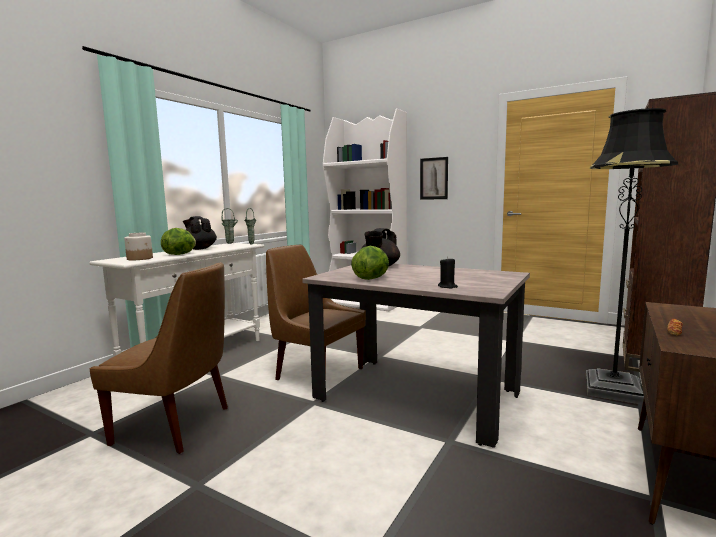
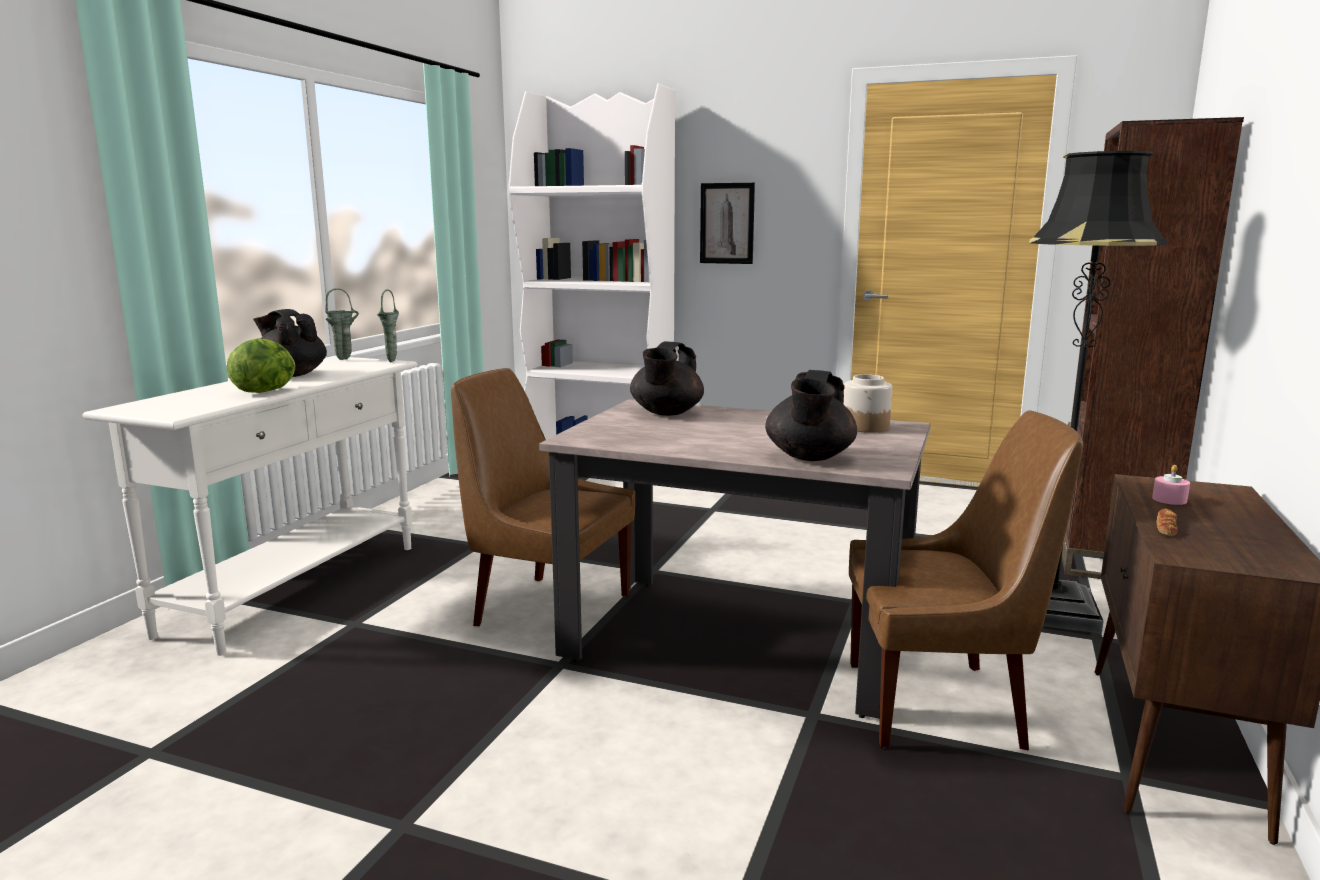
camera: 10 degrees left, 5 degrees up
brown chair [89,262,228,454] -> brown chair moved to [849,410,1083,750]
jar [124,233,153,260] -> jar moved to [843,374,892,433]
lettuce [351,246,389,280] -> none
black candle [438,257,458,289] -> black teapot [765,370,857,461]
none -> pink candle [1152,465,1190,505]

